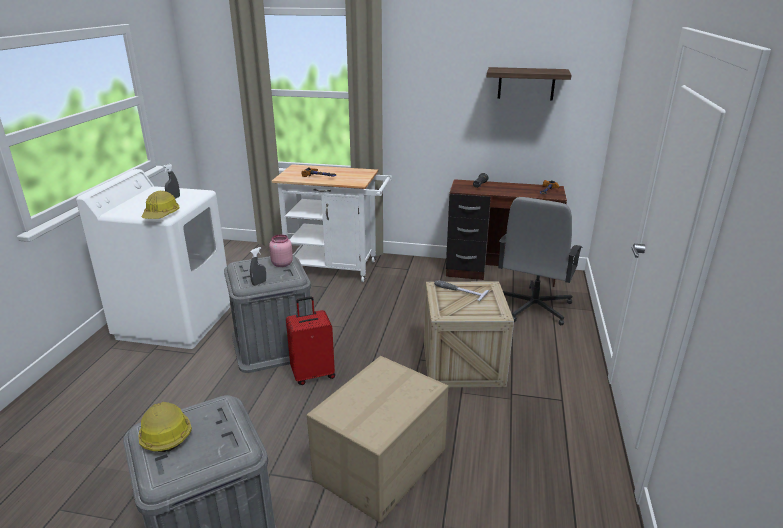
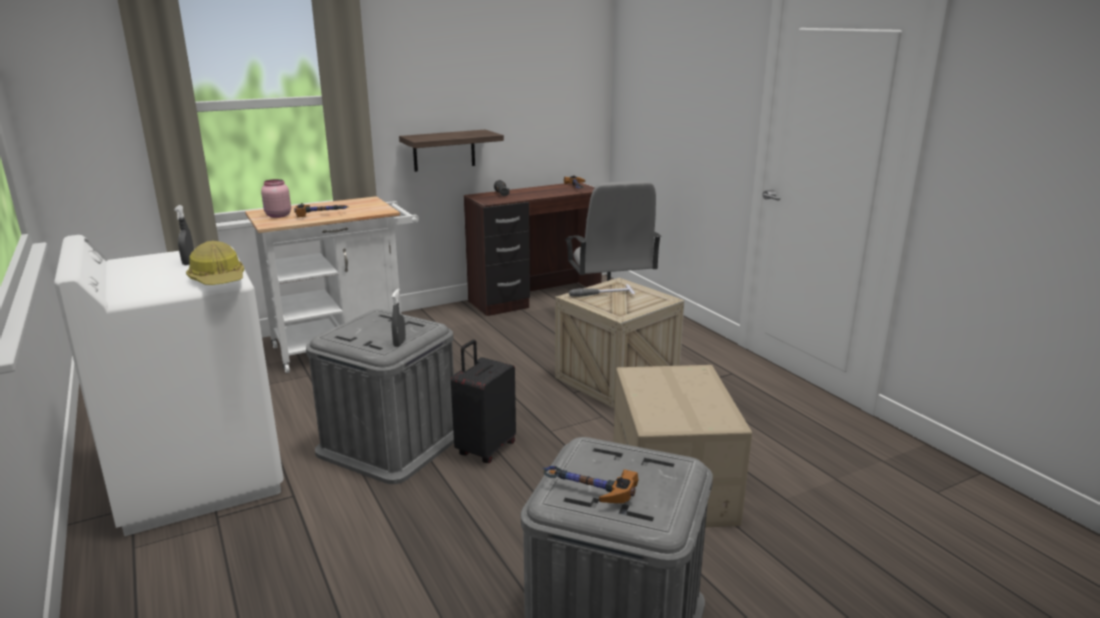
camera: 40 degrees left, 5 degrees down
hard hat [139,402,192,452] -> hammer [542,466,639,503]
pink jar [269,234,293,267] -> pink jar moved to [261,179,291,218]
red suitcase [286,296,335,385] -> black suitcase [451,340,516,463]
shelf [487,67,572,101] -> shelf moved to [399,130,504,172]

